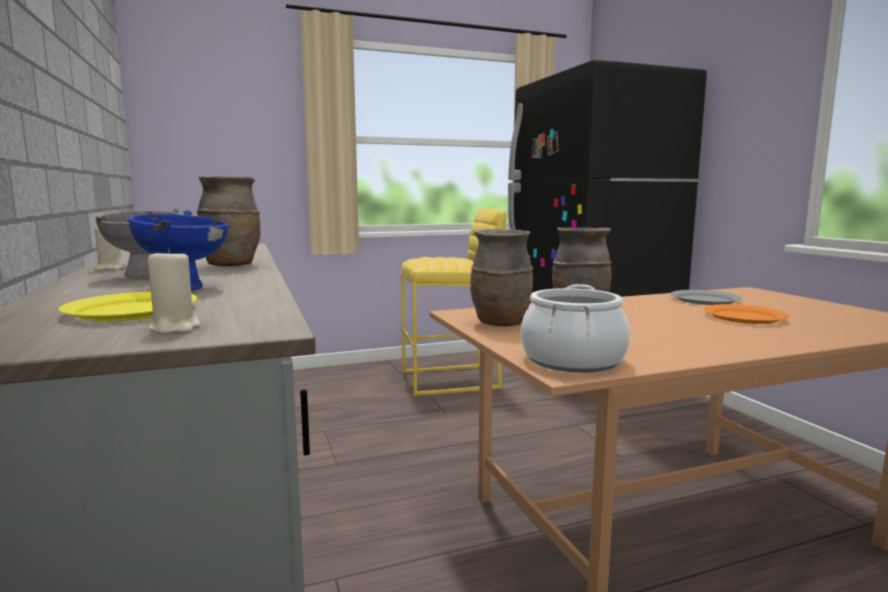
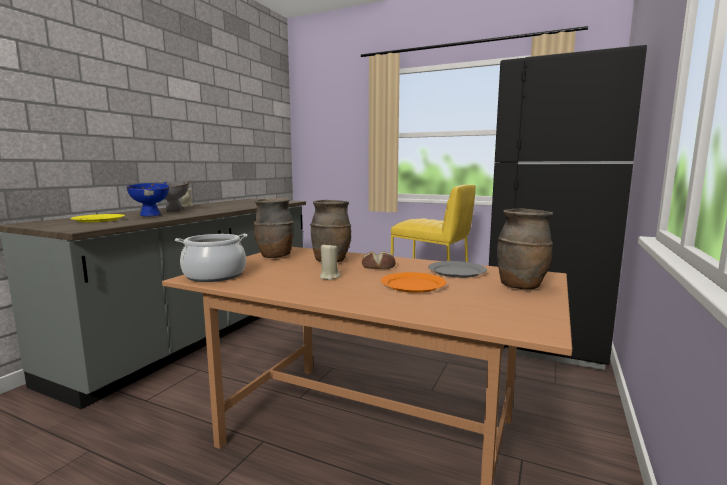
camera: 45 degrees right, 0 degrees up
beige candle [148,248,201,334] -> beige candle moved to [320,243,340,280]
brown vase [197,176,261,267] -> brown vase moved to [497,208,553,289]
none -> bread [362,251,395,269]

